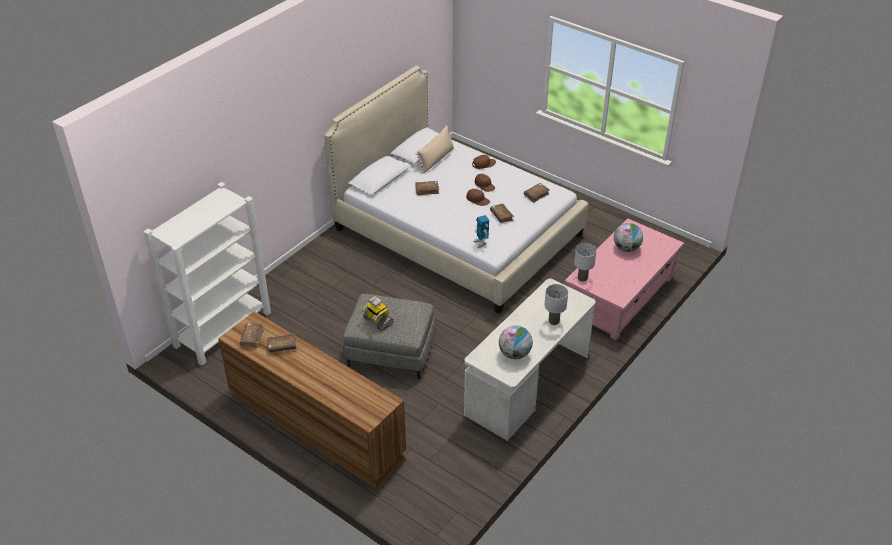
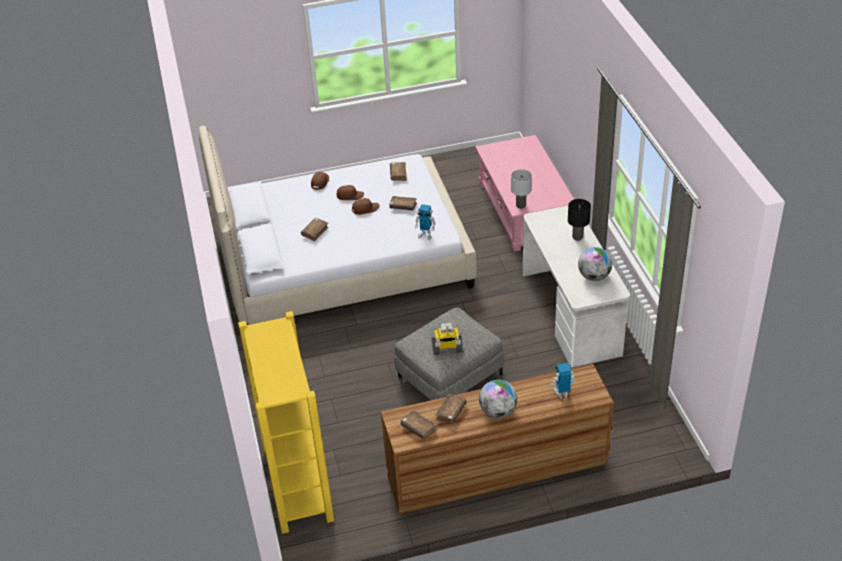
camera: 50 degrees left, 0 degrees up
white bookcase [144,182,271,366] -> yellow bookcase [238,311,334,534]
beige pillow [416,126,454,173] -> none
white table lamp [544,284,568,325] -> black table lamp [568,199,591,241]
globe [614,223,643,252] -> globe moved to [479,380,517,418]
none -> toy robot [550,363,576,399]

